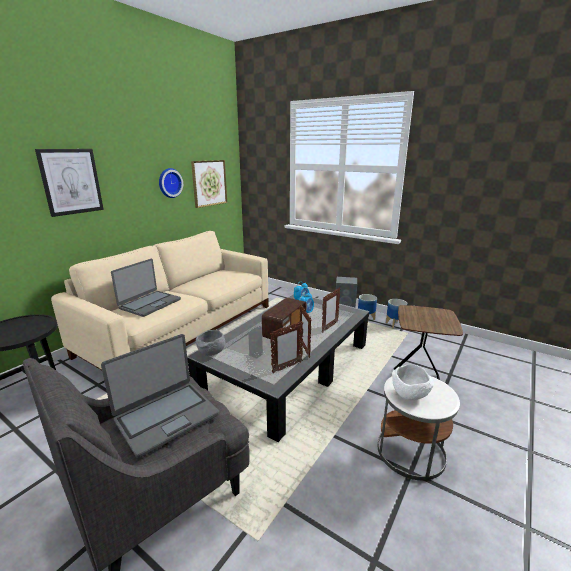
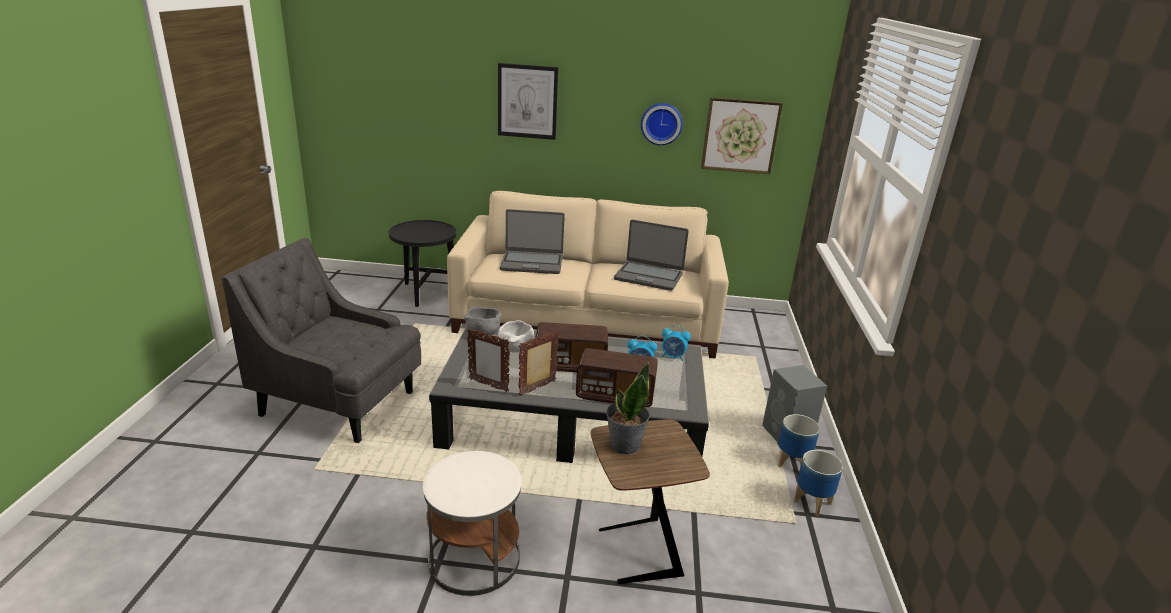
camera: 60 degrees right, 5 degrees up
laptop [101,334,219,458] -> laptop moved to [614,220,689,291]
picture frame [322,288,340,332] -> radio [576,348,658,407]
white bowl [392,365,434,400] -> white bowl moved to [498,320,534,353]
none -> potted plant [606,362,650,455]

